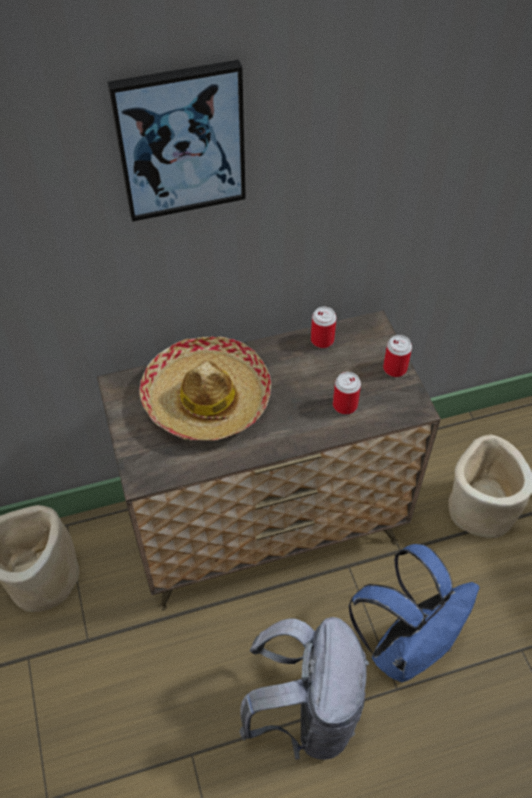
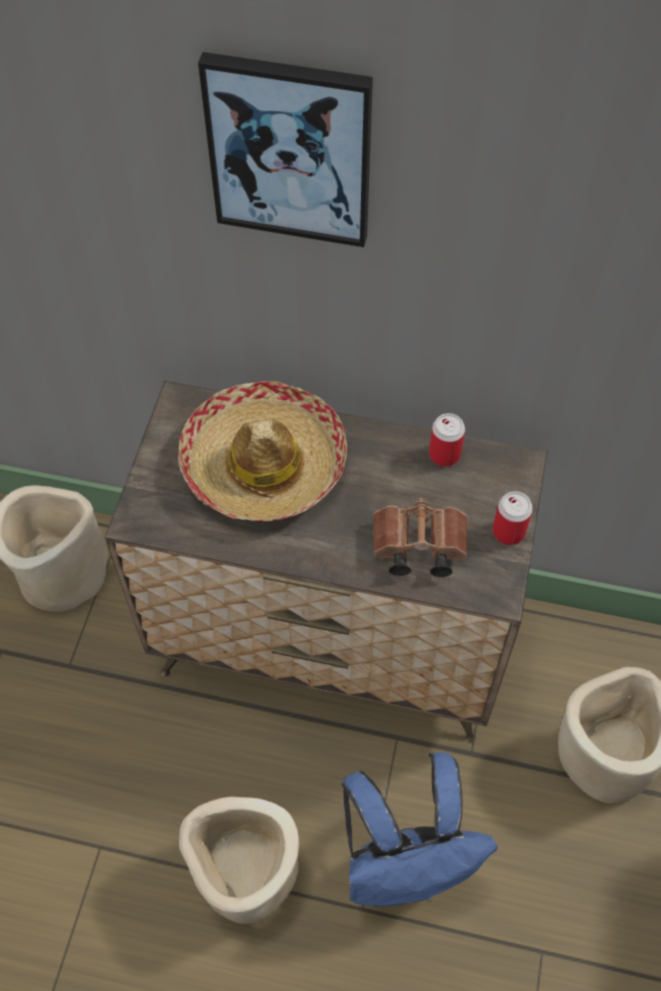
camera: 30 degrees right, 5 degrees up
grey backpack [239,617,369,760] -> beige planter [179,797,299,924]
can [333,372,361,414] -> brown binoculars [373,498,467,577]

